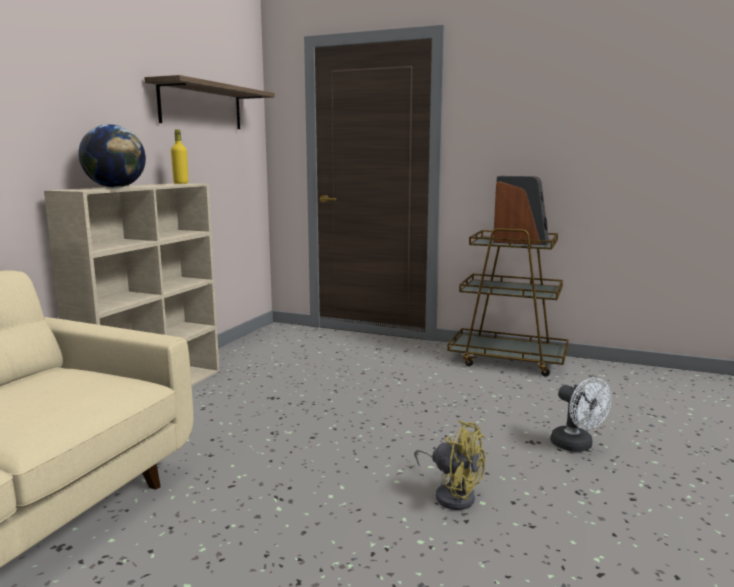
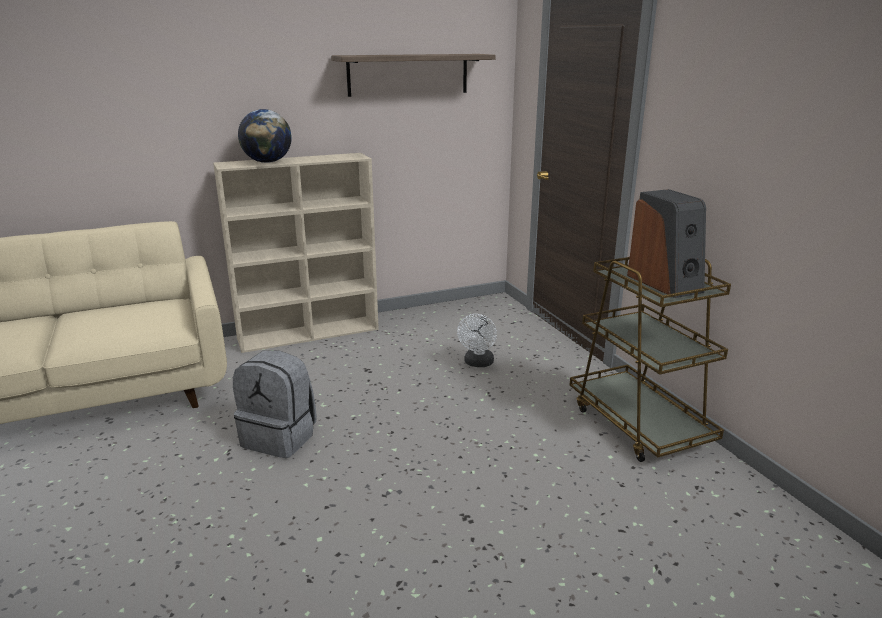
camera: 45 degrees right, 10 degrees up
yellow bottle [171,129,188,184] -> none
yellow fan [415,420,485,510] -> none
white fan [550,378,612,452] -> white fan moved to [457,314,497,367]
none -> grey backpack [233,350,317,458]

